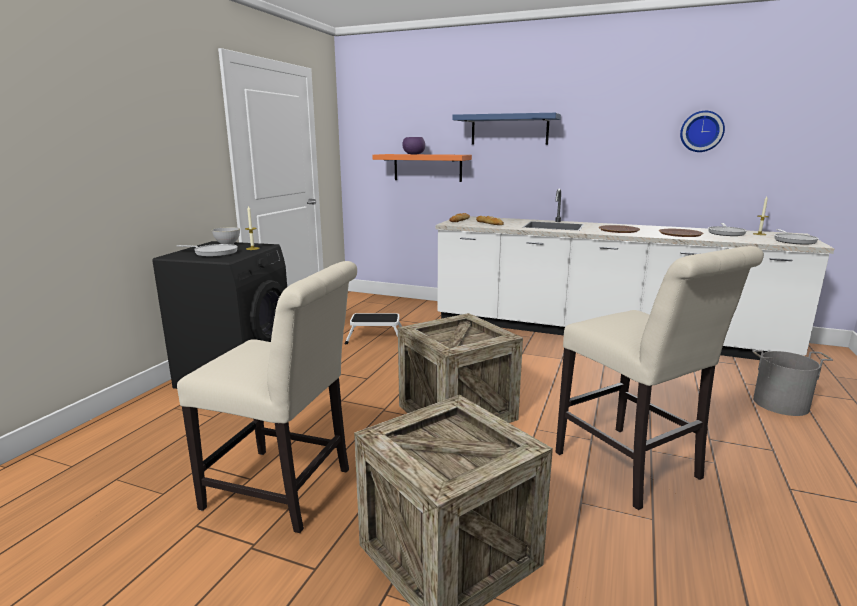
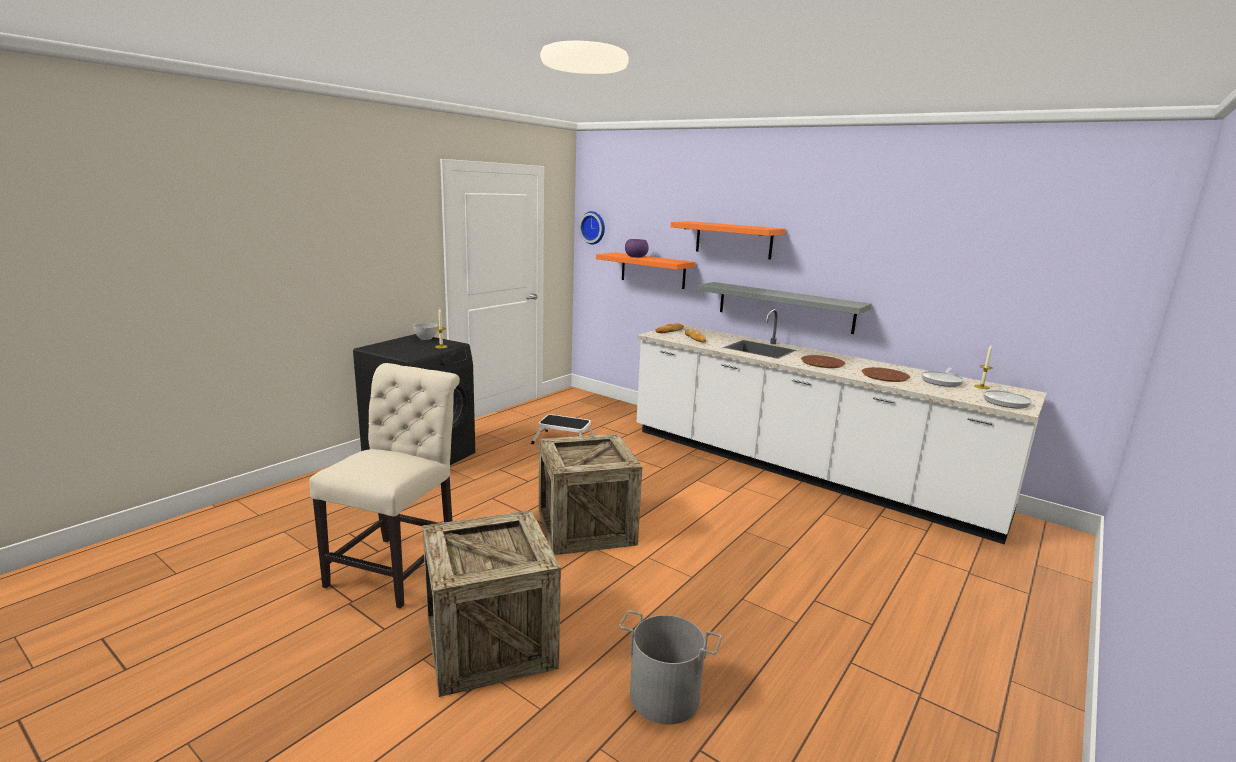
camera: 15 degrees right, 0 degrees up
frying pan [177,244,238,257] -> none
beige chair [177,261,357,533] -> beige chair turned 105 degrees counterclockwise [309,363,460,609]
blue shelf [452,113,561,145] -> orange shelf [671,221,785,260]
beige stool [556,246,764,510] -> none
wall clock [680,111,725,152] -> wall clock moved to [579,211,605,245]
grey bucket [752,350,833,416] -> grey bucket moved to [619,610,722,725]
none -> grey shelf [697,282,871,334]

